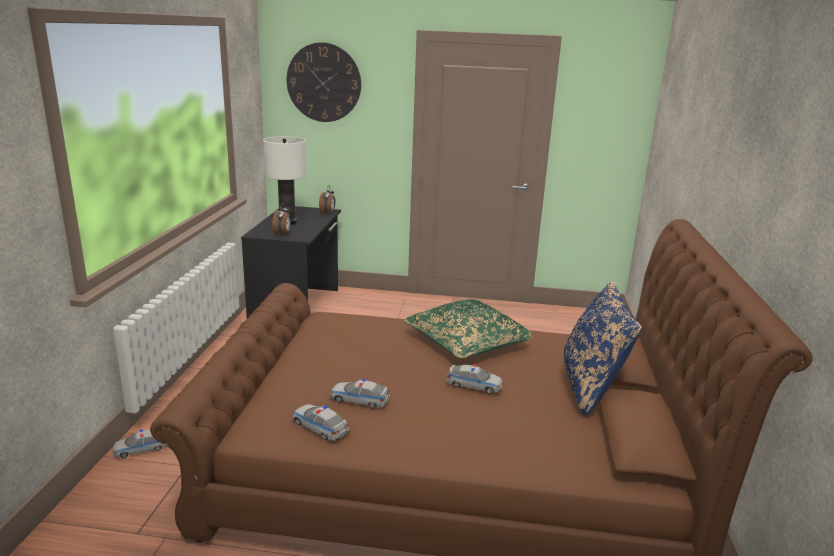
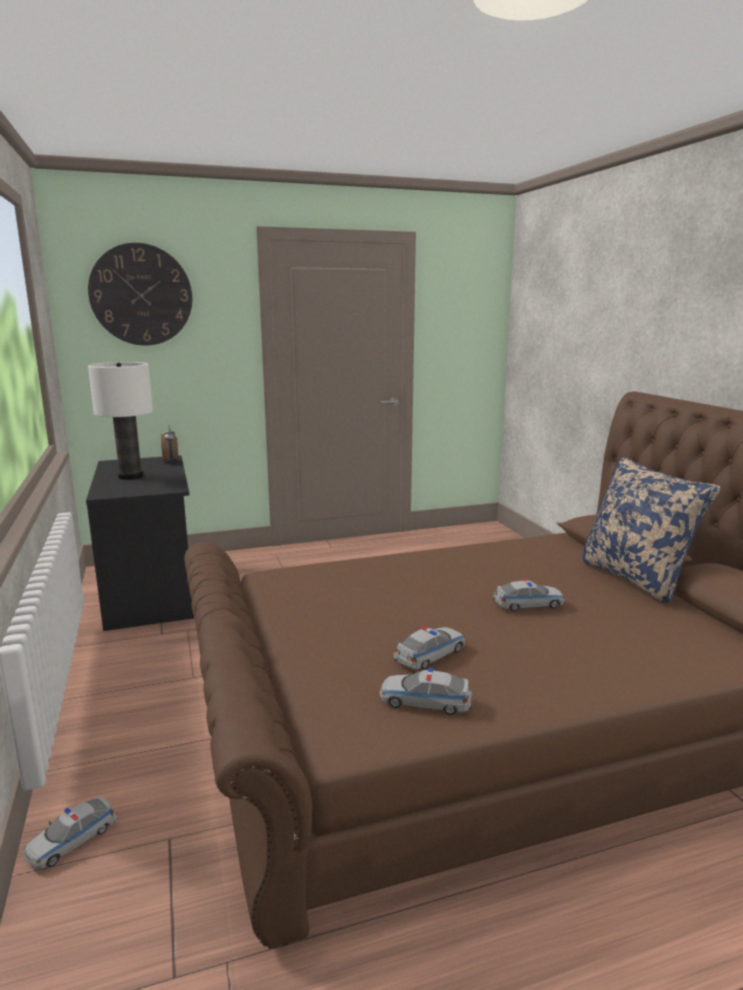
camera: 25 degrees left, 5 degrees down
alarm clock [272,203,291,237] -> none
toy car [330,378,390,408] -> toy car turned 150 degrees clockwise [393,626,465,669]
green pillow [404,299,532,359] -> none

